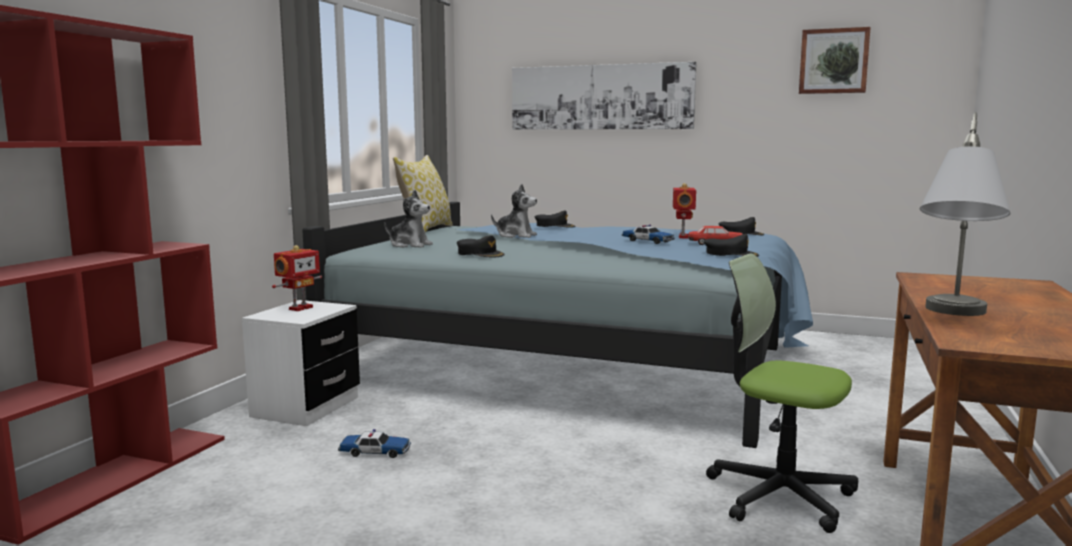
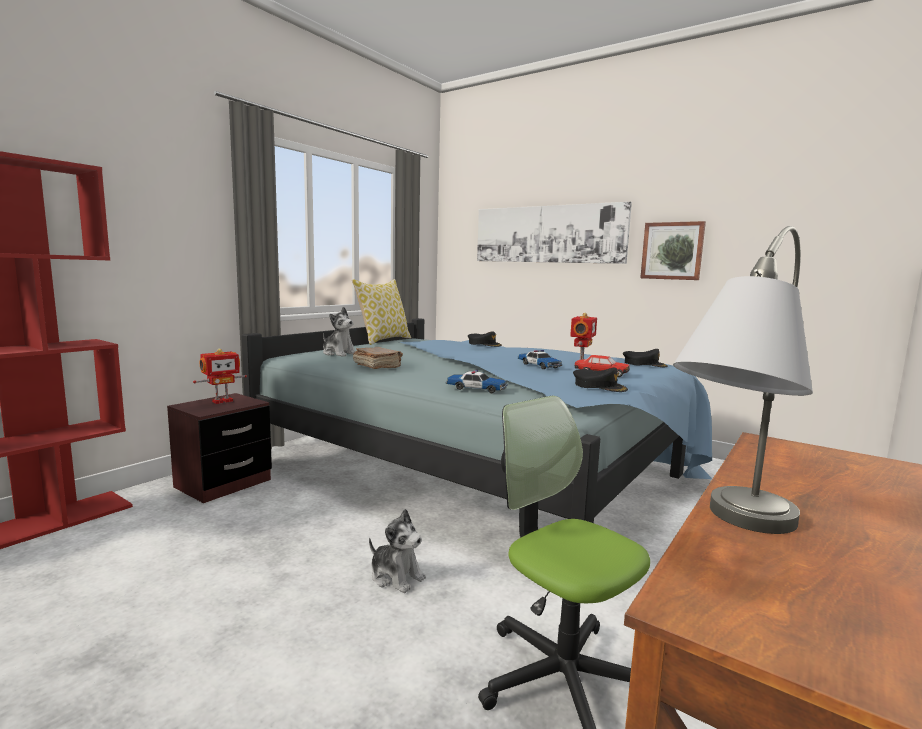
camera: 15 degrees right, 0 degrees up
white nightstand [242,300,360,426] -> brown nightstand [167,393,272,503]
toy car [338,429,411,458] -> toy car moved to [445,370,508,393]
black cap [457,235,505,258] -> brown book [353,347,403,369]
plush toy [491,184,537,238] -> plush toy moved to [369,509,426,593]
picture [799,27,871,94] -> picture moved to [640,221,706,280]

